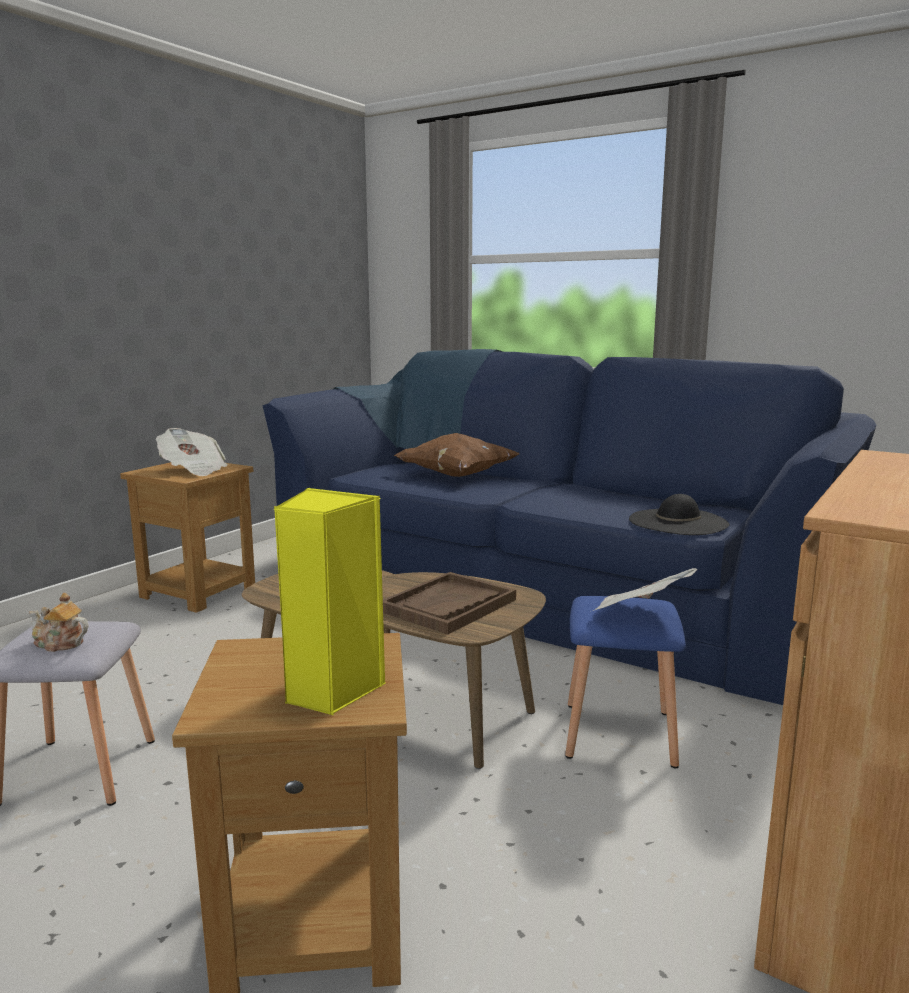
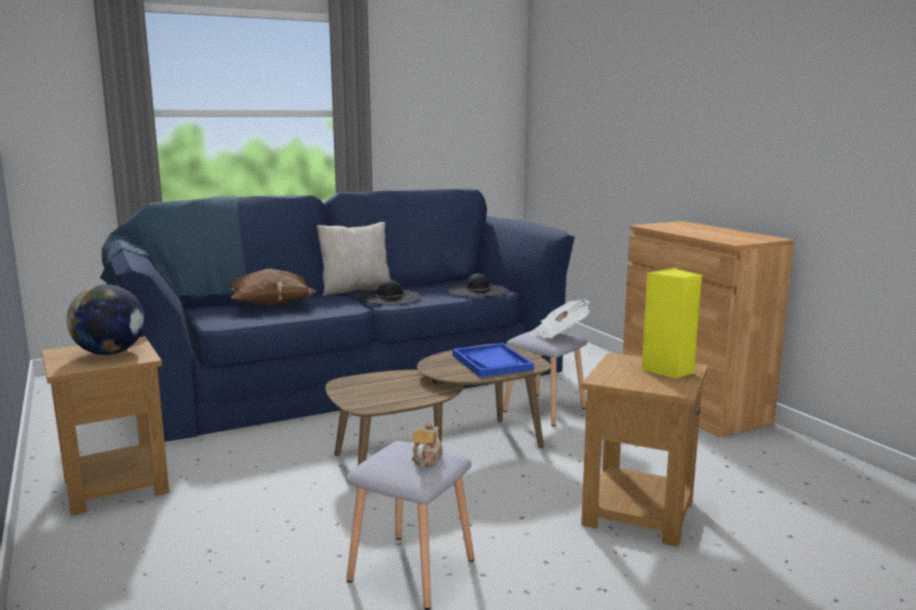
camera: 60 degrees left, 0 degrees up
teapot [29,593,89,652] -> teapot turned 150 degrees clockwise [412,422,443,467]
newspaper [156,428,228,476] -> globe [67,284,144,355]
brown tray [383,572,516,634] -> blue tray [453,343,534,377]
blue stool [565,596,686,768] -> grey stool [503,331,587,426]
none -> beige pillow [317,222,391,296]
none -> black hat [358,280,421,305]

